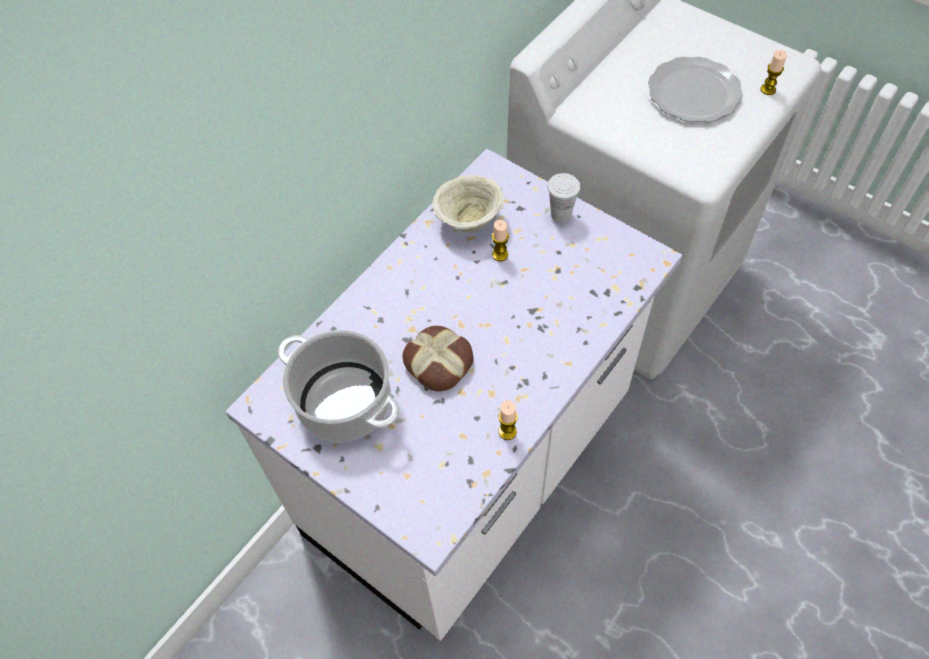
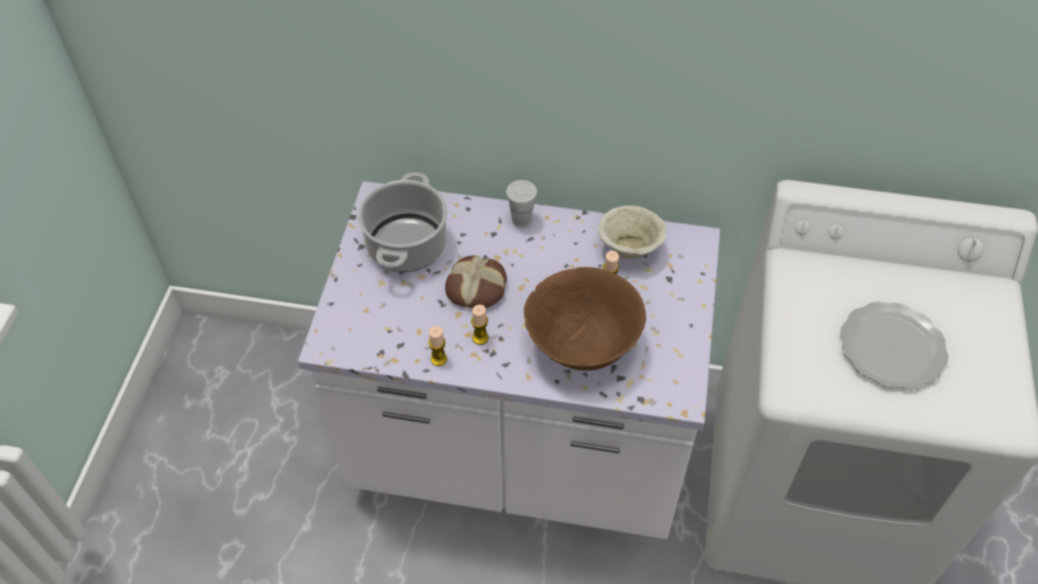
camera: 60 degrees right, 5 degrees down
white cup [547,173,581,223] -> white cup moved to [506,180,537,227]
candle [760,50,787,95] -> candle moved to [471,305,489,345]
none -> brown bowl [524,267,646,371]

